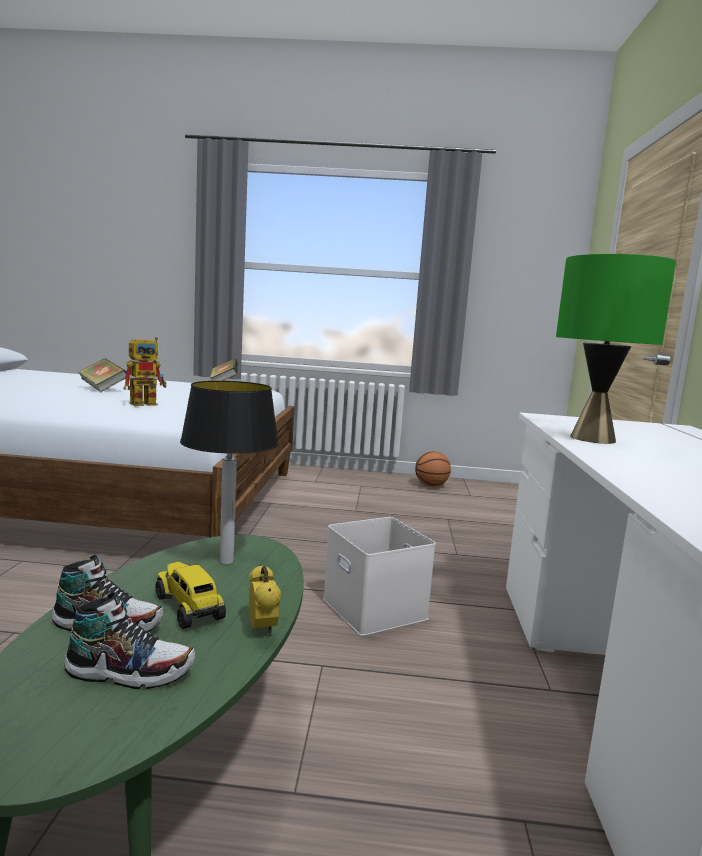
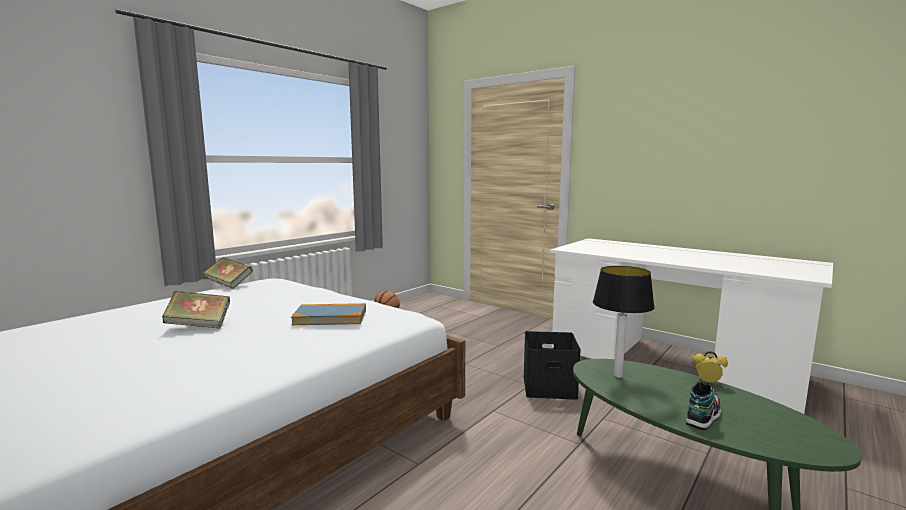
camera: 55 degrees left, 0 degrees up
shoe [64,592,195,689] -> none
toy robot [123,337,166,406] -> book [291,303,366,325]
toy truck [155,562,226,629] -> none
white storage box [323,517,436,636] -> black storage box [523,331,581,400]
green table lamp [556,253,676,444] -> none

